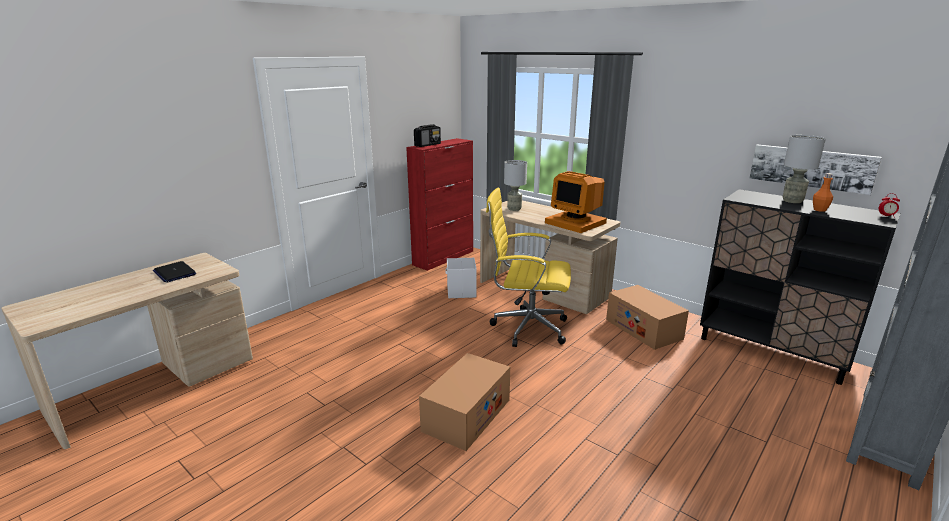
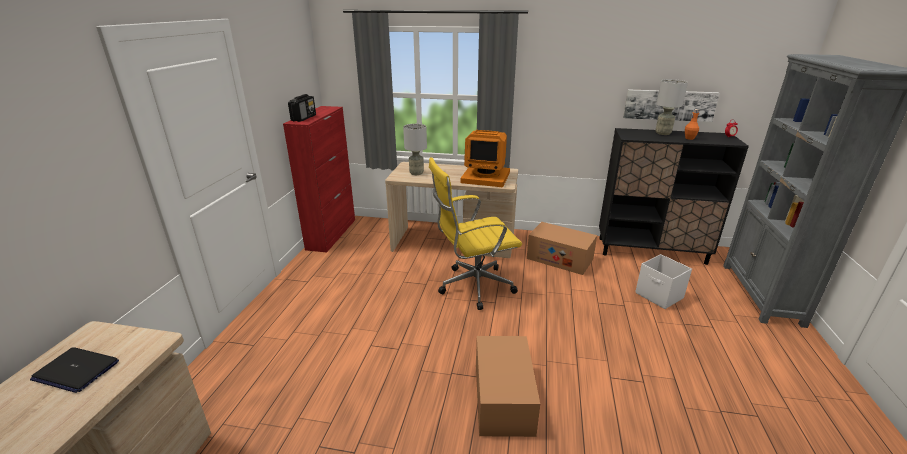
camera: 30 degrees left, 5 degrees up
white storage box [445,258,477,298] -> white storage box moved to [635,254,692,309]

